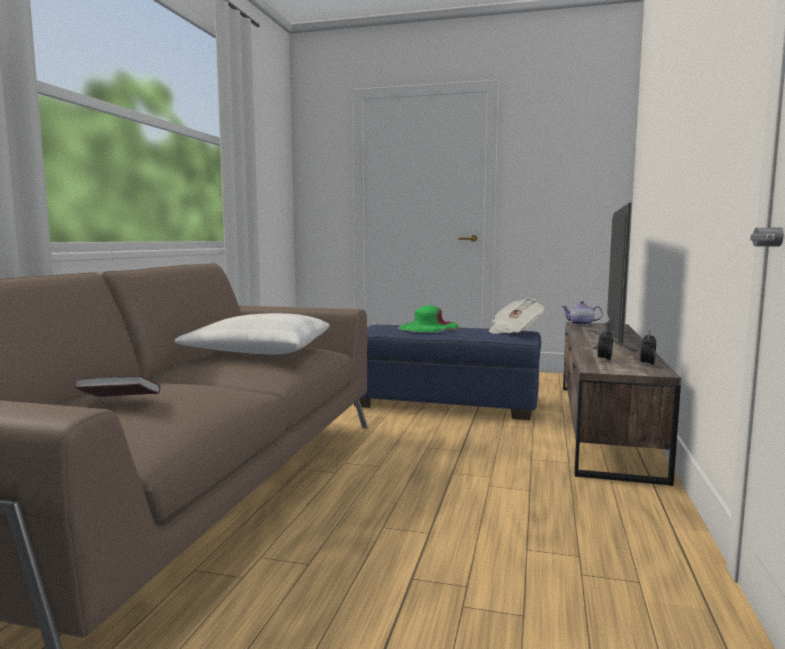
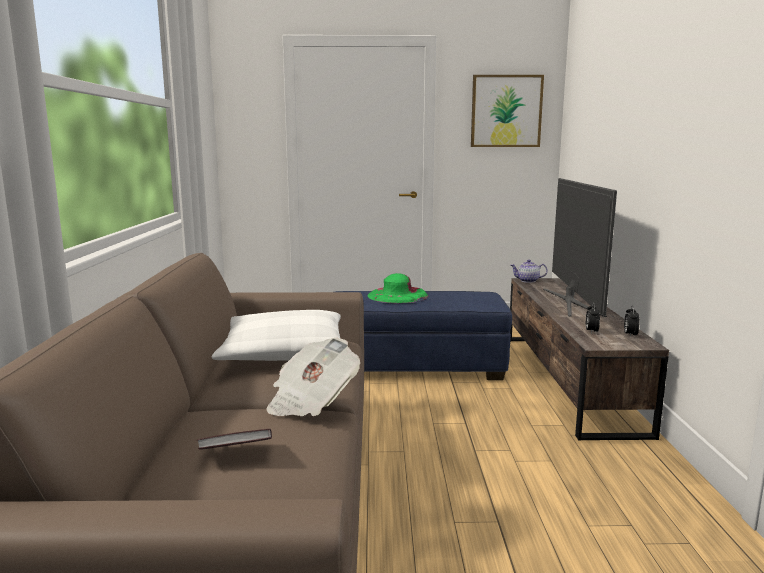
camera: 15 degrees left, 5 degrees up
newspaper [489,298,544,334] -> newspaper moved to [266,338,360,416]
none -> picture [471,75,544,147]

